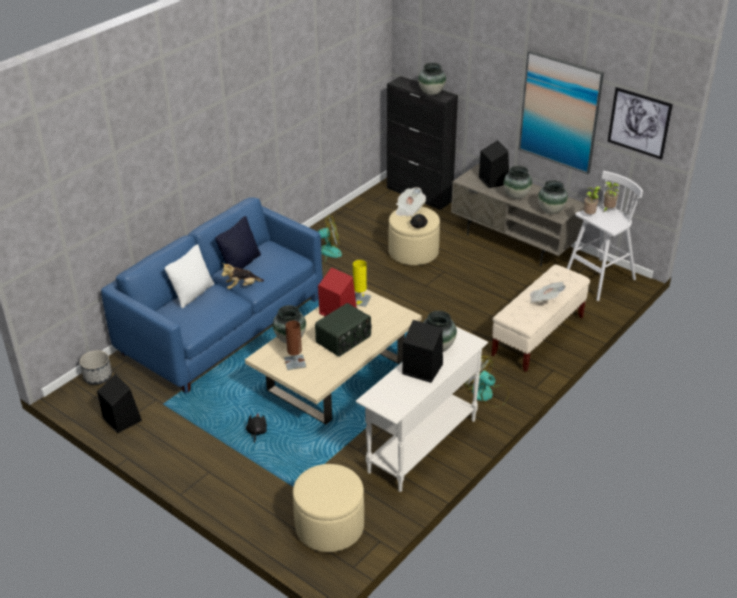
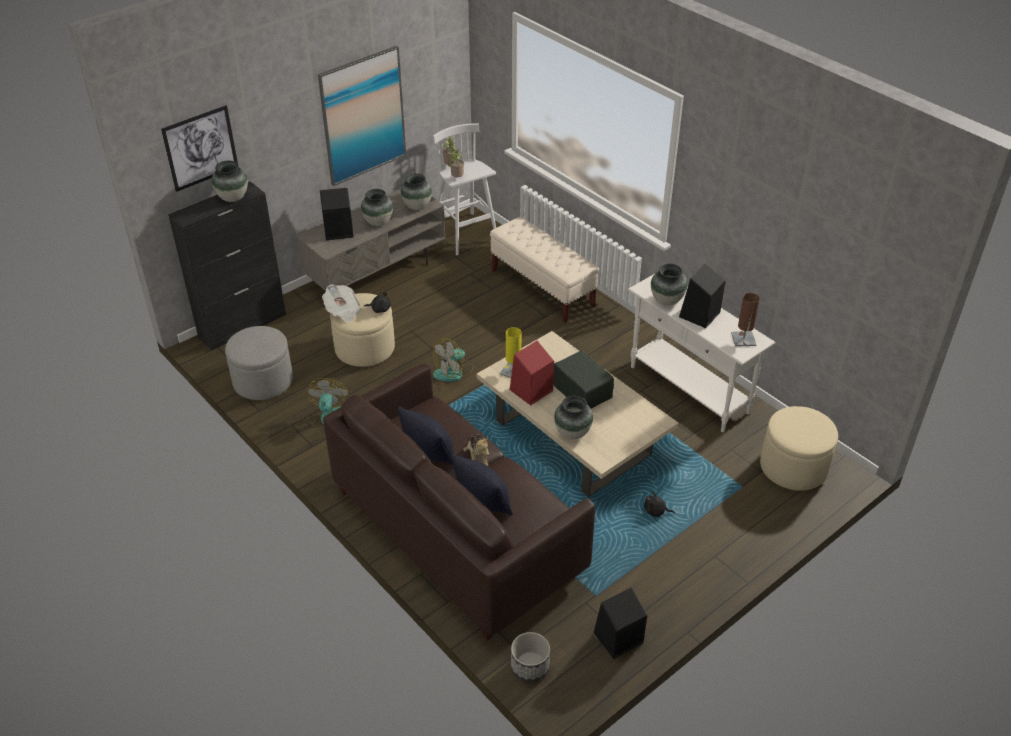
camera: 80 degrees left, 5 degrees up
blue sofa [101,197,323,393] -> brown sofa [323,363,595,640]
white pillow [165,244,214,308] -> black pillow [451,454,513,516]
brown table lamp [284,321,306,370] -> brown table lamp moved to [731,293,760,347]
fan [464,356,509,407] -> fan moved to [433,338,474,382]
newspaper [530,282,566,303] -> none
picture [607,87,673,160] -> picture moved to [161,105,238,192]
none -> grey ottoman [225,326,293,400]

